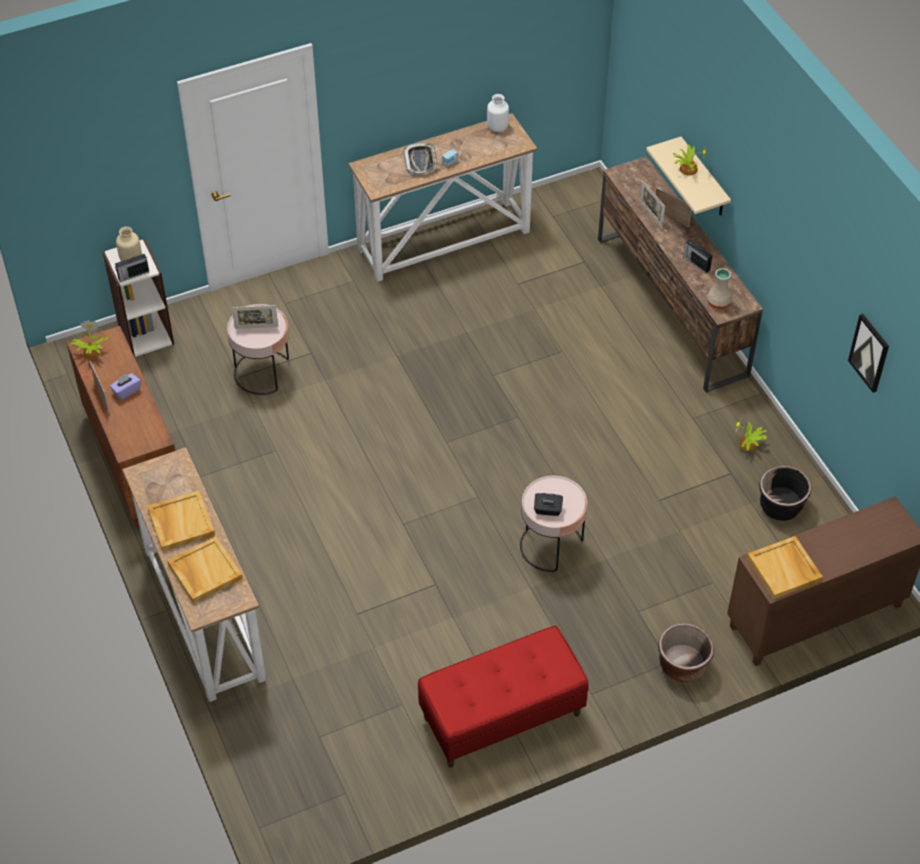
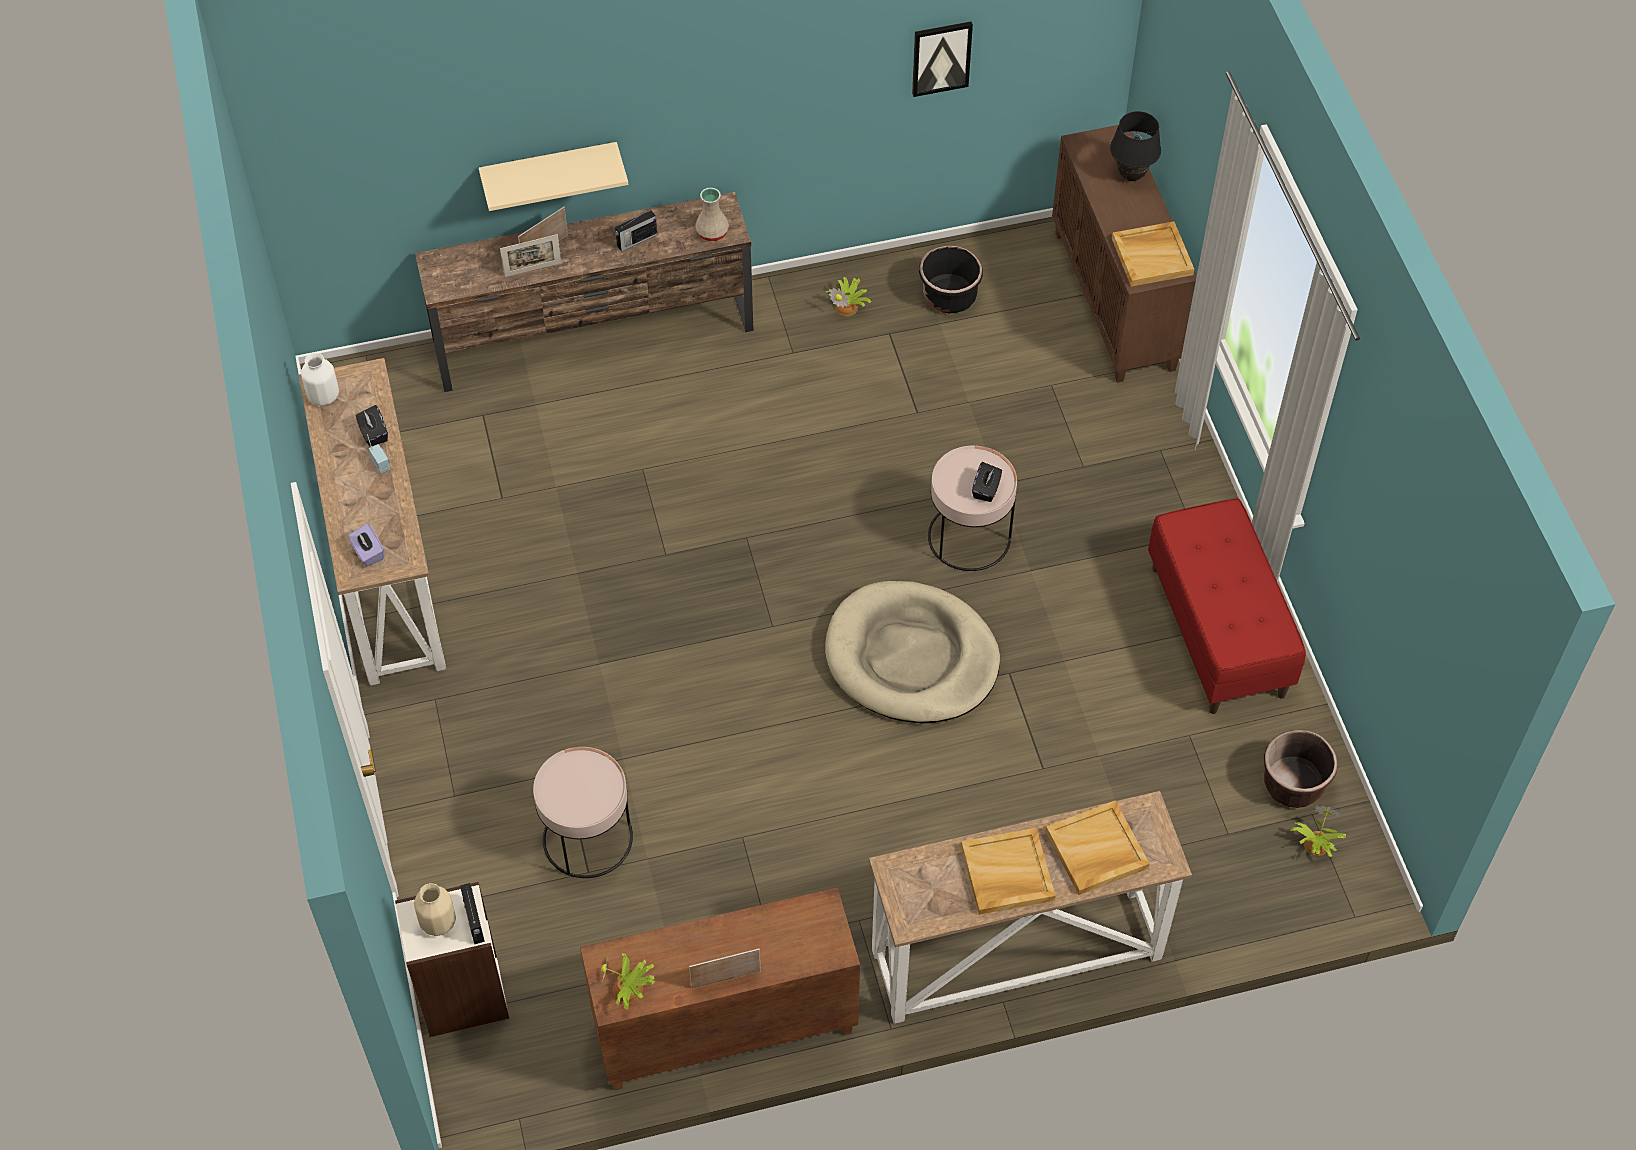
camera: 80 degrees left, 5 degrees up
purple tissue box [110,373,141,400] -> purple tissue box moved to [348,523,384,566]
picture frame [232,305,278,329] -> none
tray [403,142,439,175] -> none
brown planter [658,623,714,682] -> brown planter moved to [1264,730,1338,808]
potted plant [673,144,706,175] -> potted plant moved to [1290,805,1346,857]
none -> black tissue box [356,405,388,447]
none -> beige dog bed [825,581,1000,724]
none -> black table lamp [1110,111,1161,181]

